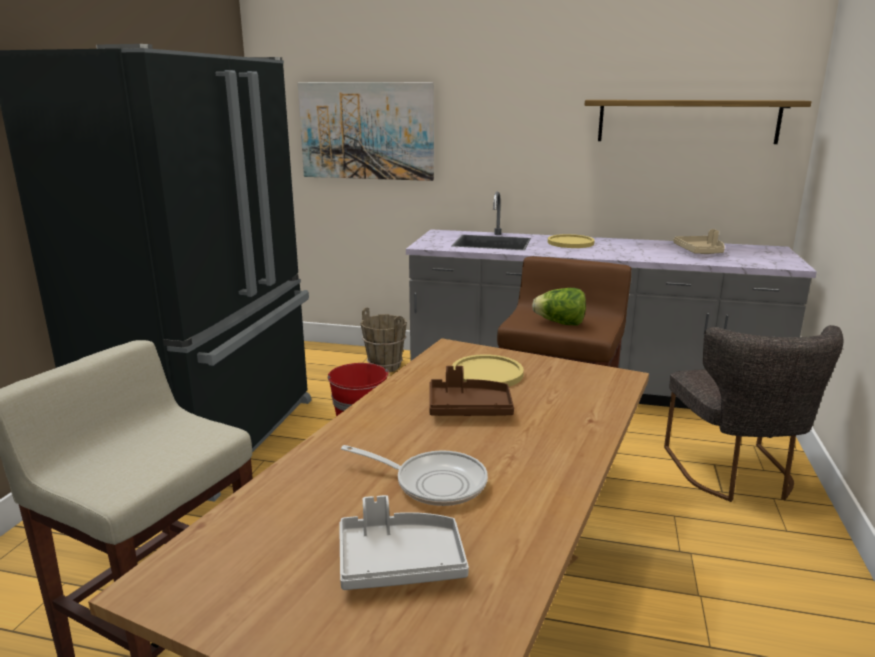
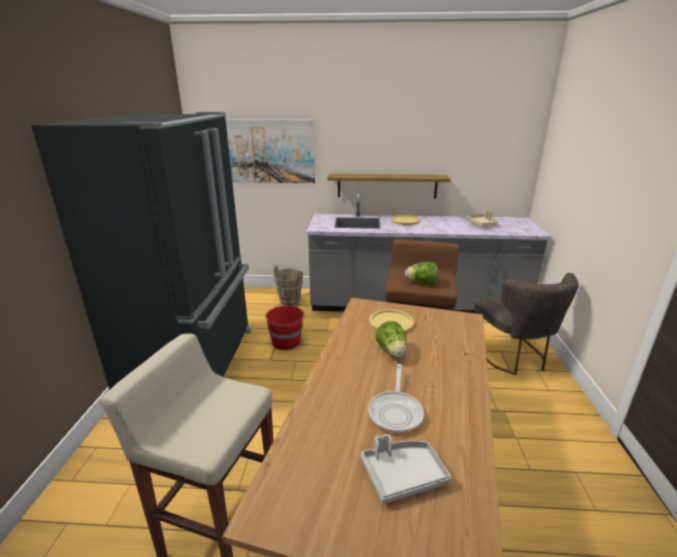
camera: 10 degrees left, 5 degrees up
frying pan [341,445,488,506] -> frying pan turned 90 degrees clockwise [368,364,424,433]
brown tray [429,366,514,416] -> lettuce [376,321,407,358]
shelf [584,100,812,144] -> shelf moved to [328,174,451,199]

